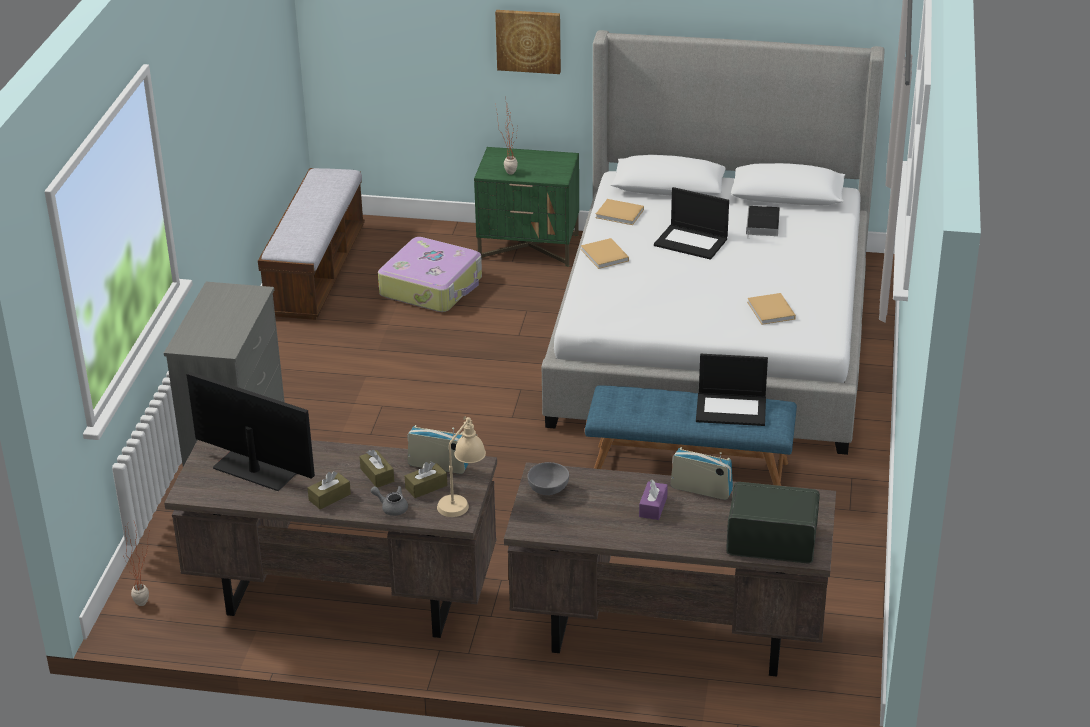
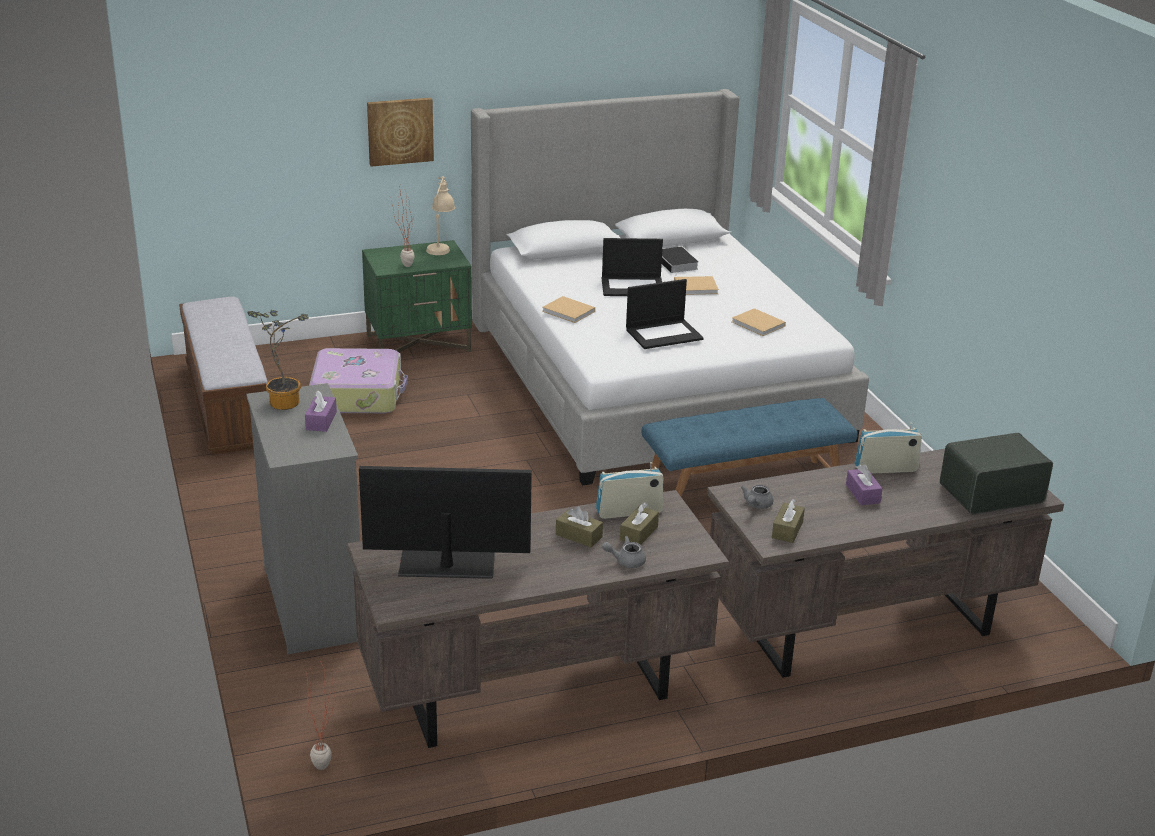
camera: 30 degrees left, 5 degrees down
brown tissue box [308,471,351,509] -> brown tissue box moved to [772,499,805,543]
beige table lamp [437,416,486,517] -> beige table lamp moved to [426,176,455,255]
grey bowl [527,462,569,495] -> grey teapot [741,485,773,509]
beige book [596,199,644,225] -> beige book moved to [674,276,719,295]
laptop [696,354,768,426] -> laptop moved to [626,279,704,349]
none -> potted plant [247,310,308,410]
none -> purple tissue box [305,390,337,432]

